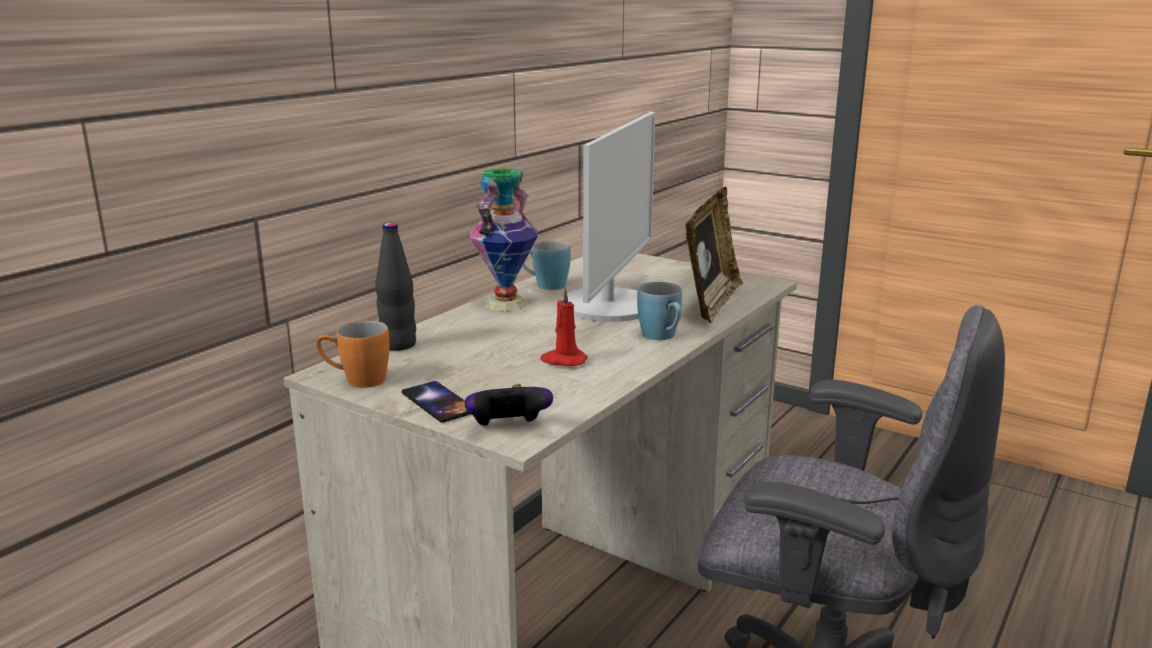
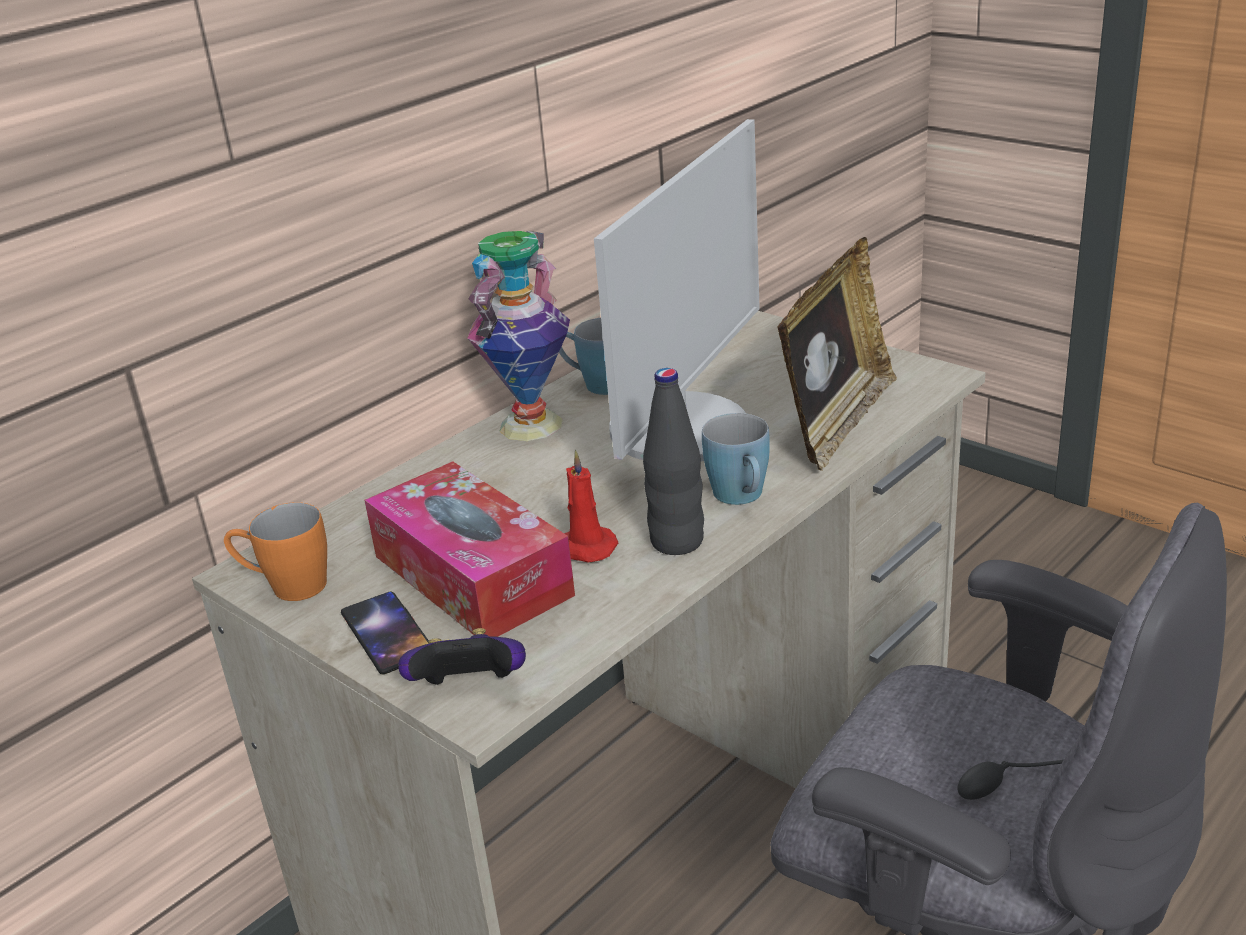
camera: 10 degrees right, 10 degrees up
black bottle [375,223,416,351] -> black bottle moved to [643,368,704,555]
none -> tissue box [364,461,575,637]

